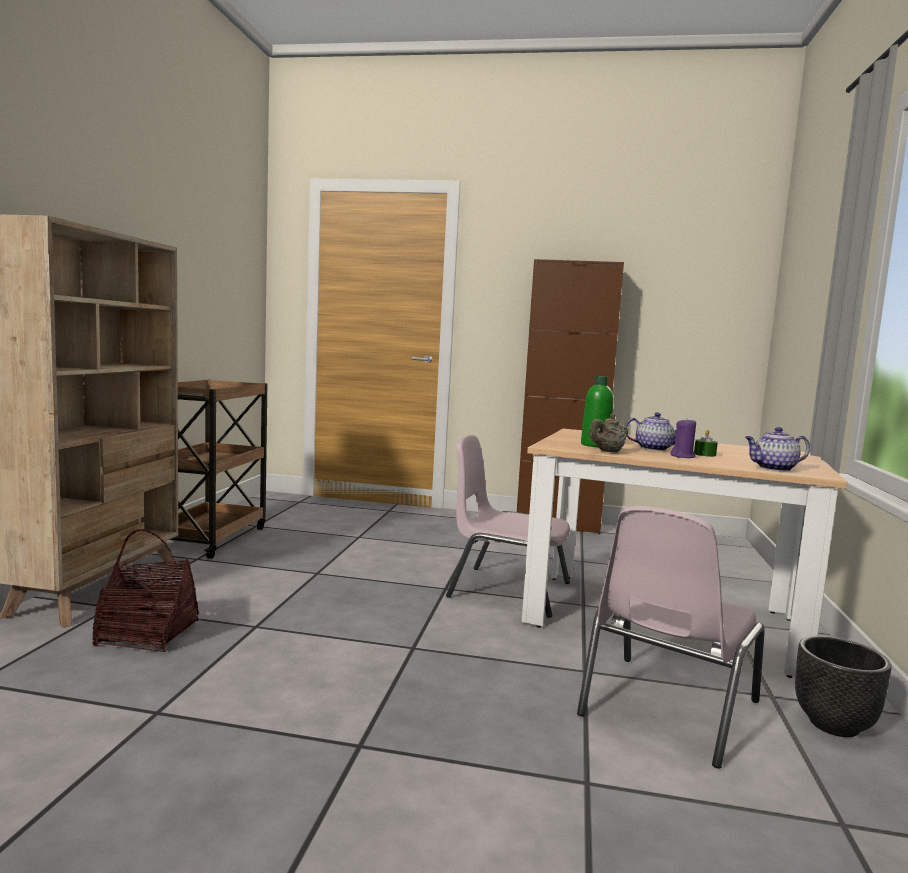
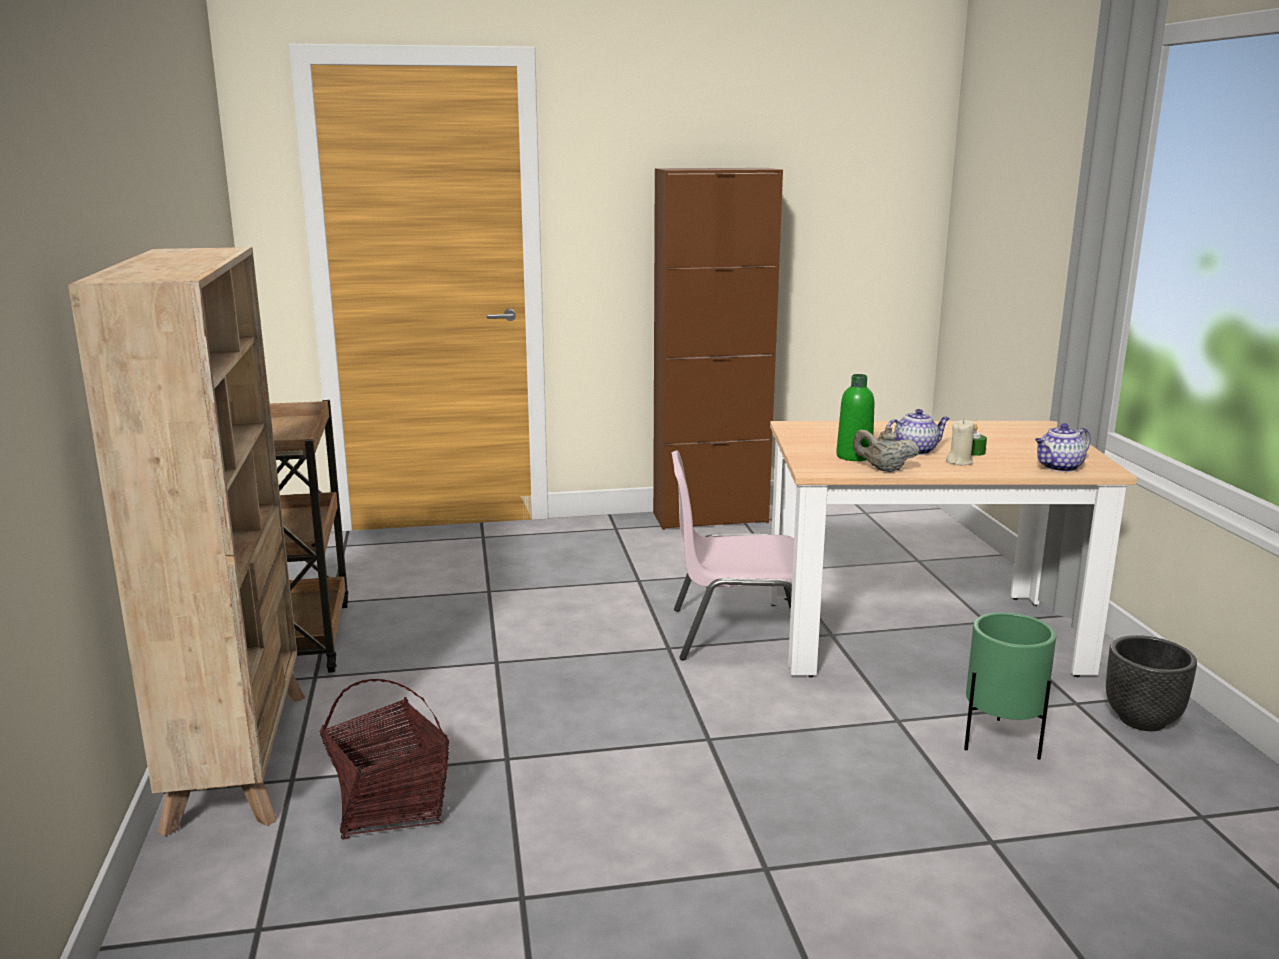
camera: 20 degrees left, 10 degrees up
pink chair [577,506,765,769] -> green planter [964,612,1056,760]
beige teapot [589,414,628,453] -> beige teapot turned 75 degrees clockwise [853,426,919,472]
purple candle [670,419,696,458] -> beige candle [946,420,975,465]

